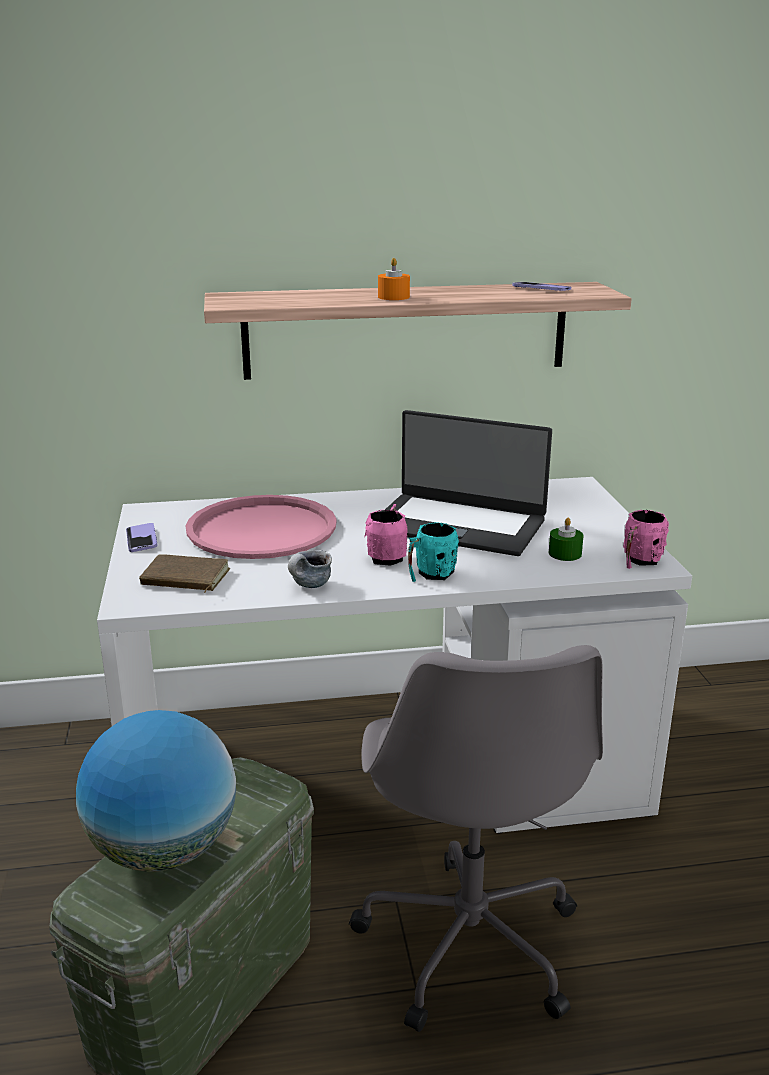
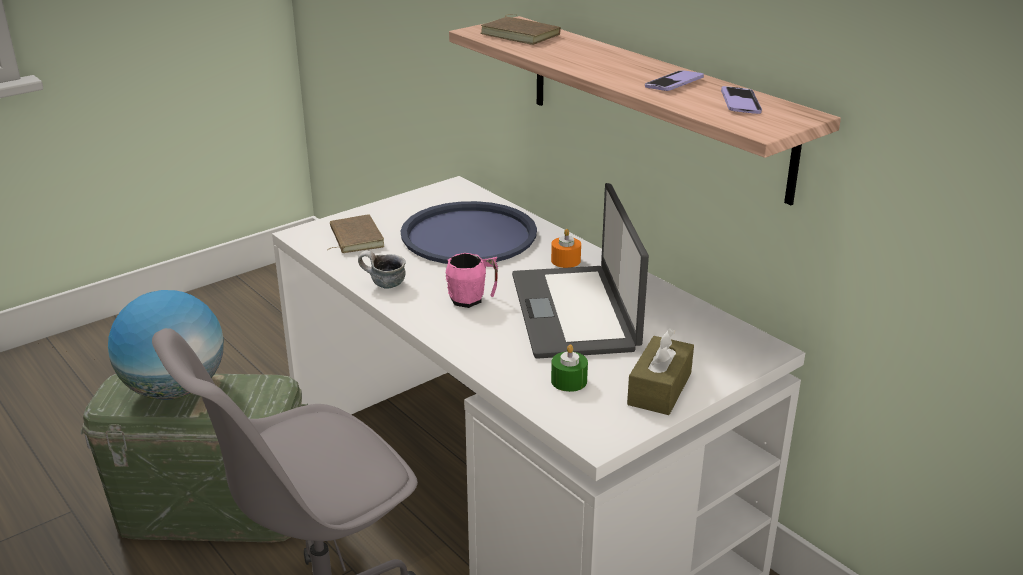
camera: 60 degrees right, 5 degrees up
phone [126,523,158,552] -> phone moved to [645,70,704,91]
pink tray [186,495,337,559] -> blue tray [401,201,537,264]
orange candle [378,258,410,300] -> orange candle moved to [551,229,581,268]
turquoise mug [408,522,459,582] -> none
pink mug [623,510,669,569] -> none
none -> brown book [481,14,561,45]
none -> brown tissue box [627,328,694,415]

